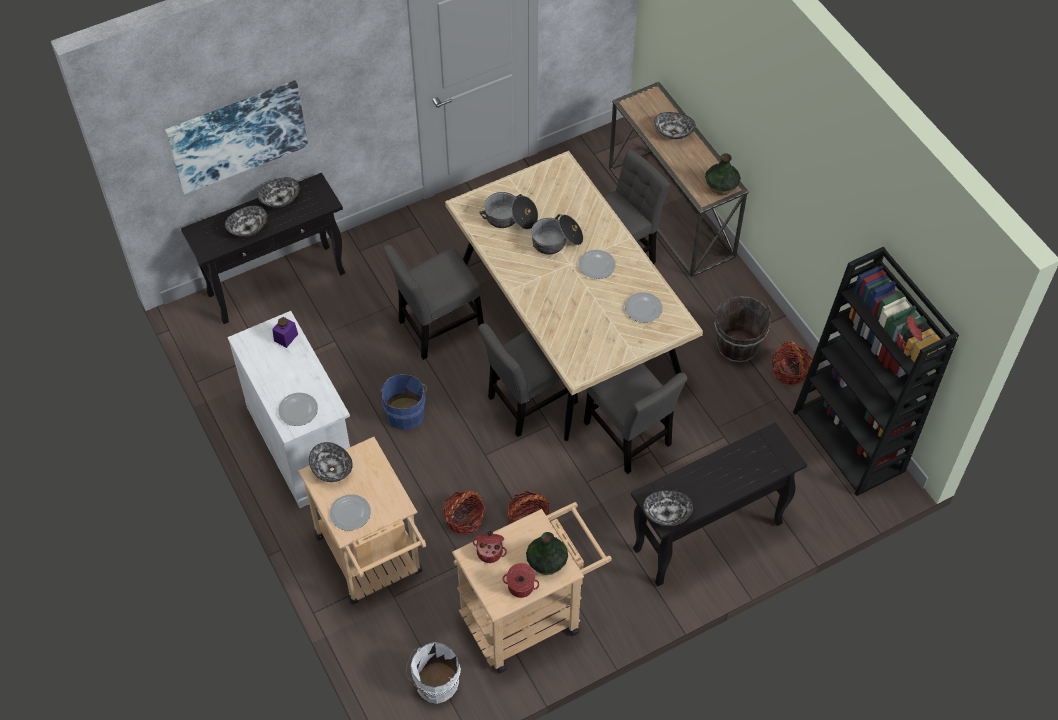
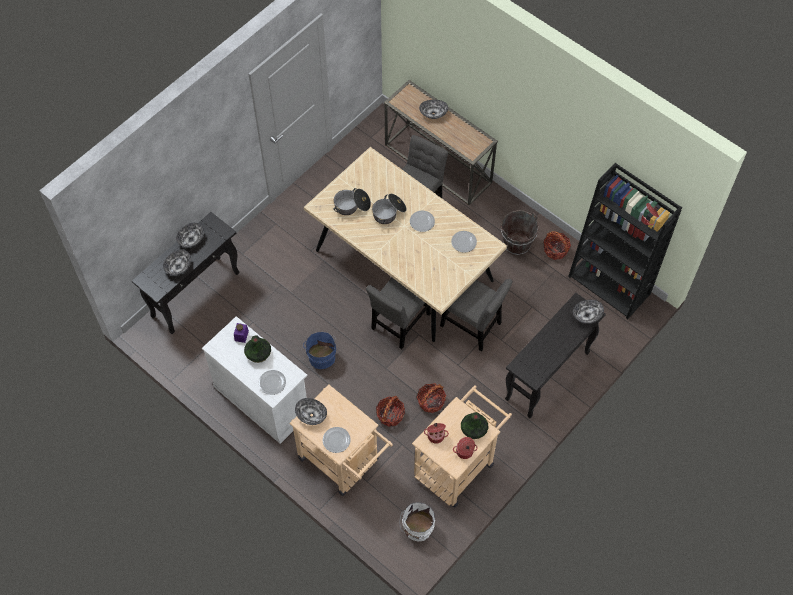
camera: 20 degrees left, 5 degrees up
picture [165,80,308,194] -> none
grey chair [383,245,484,360] -> none
bowl [643,490,693,526] -> bowl moved to [573,300,604,324]
vase [705,153,741,195] -> vase moved to [244,335,271,363]

